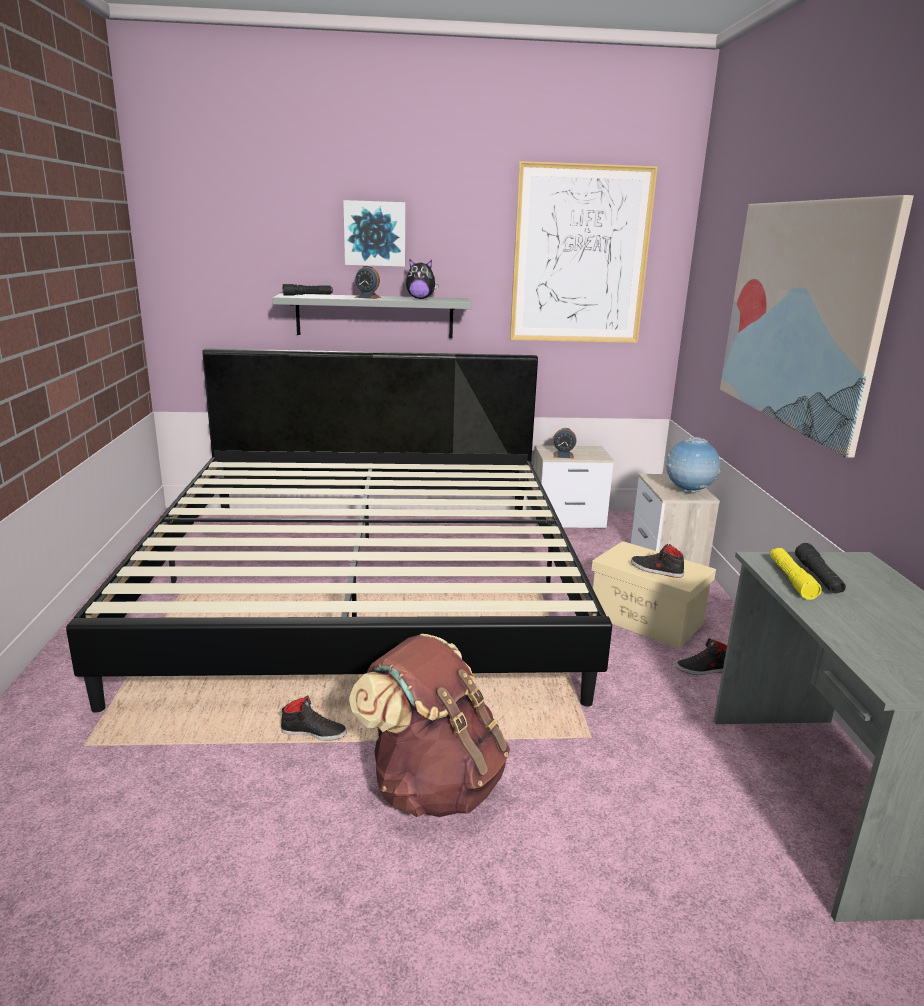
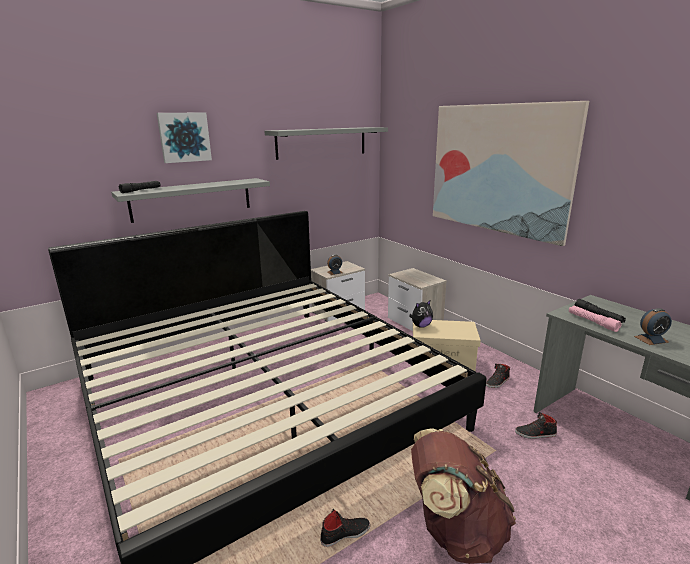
camera: 30 degrees left, 0 degrees up
alarm clock [355,266,381,299] -> alarm clock moved to [634,308,672,345]
plush toy [406,260,439,299] -> plush toy moved to [409,300,433,328]
picture [510,161,658,343] -> grey shelf [264,127,388,160]
black shoe [631,544,684,578] -> black shoe moved to [515,412,557,439]
globe [666,437,721,494] -> none
yellow flashlight [770,548,822,600] -> pink flashlight [569,306,622,332]

